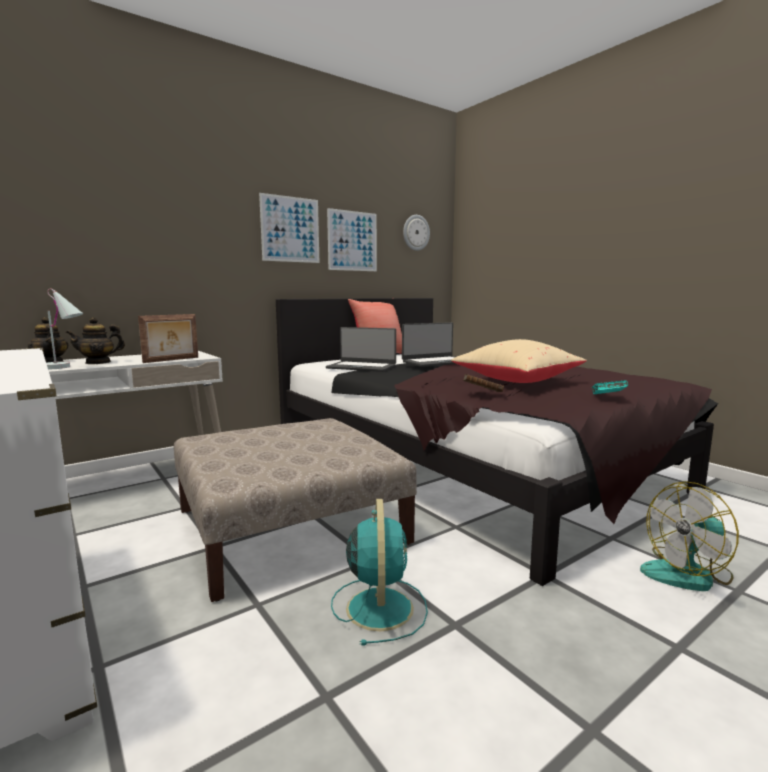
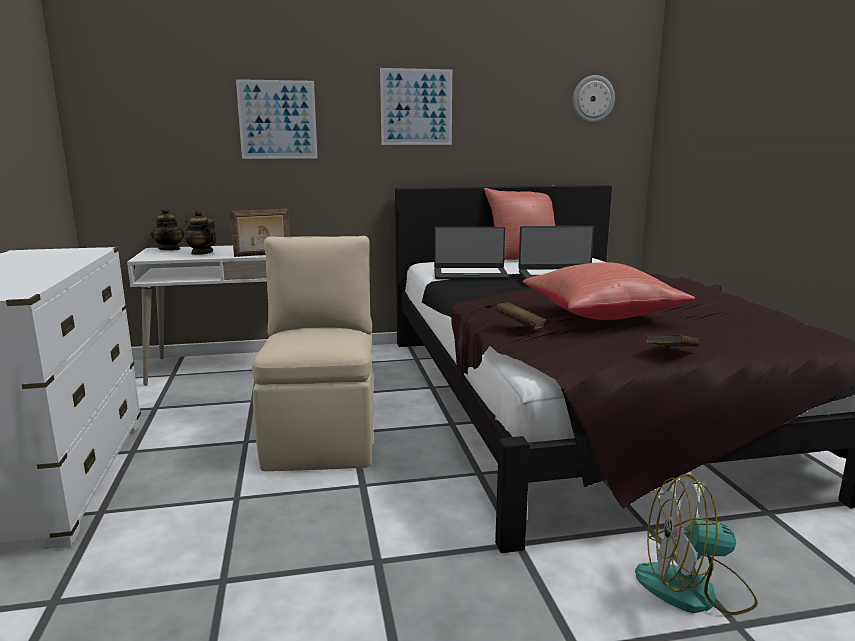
camera: 25 degrees right, 5 degrees up
white table lamp [46,288,83,369] -> none
teapot [66,317,125,364] -> teapot turned 45 degrees clockwise [185,210,216,255]
beige ottoman [174,418,417,602] -> beige chair [252,236,374,471]
laptop [326,327,396,372] -> laptop turned 45 degrees counterclockwise [434,227,509,279]
picture [327,208,377,271] -> picture moved to [236,79,317,159]
turquoise fan [331,499,428,646] -> none
beige pillow [451,339,586,383] -> red pillow [523,262,695,320]
turquoise book [592,381,628,394] -> brown book [645,333,699,346]

